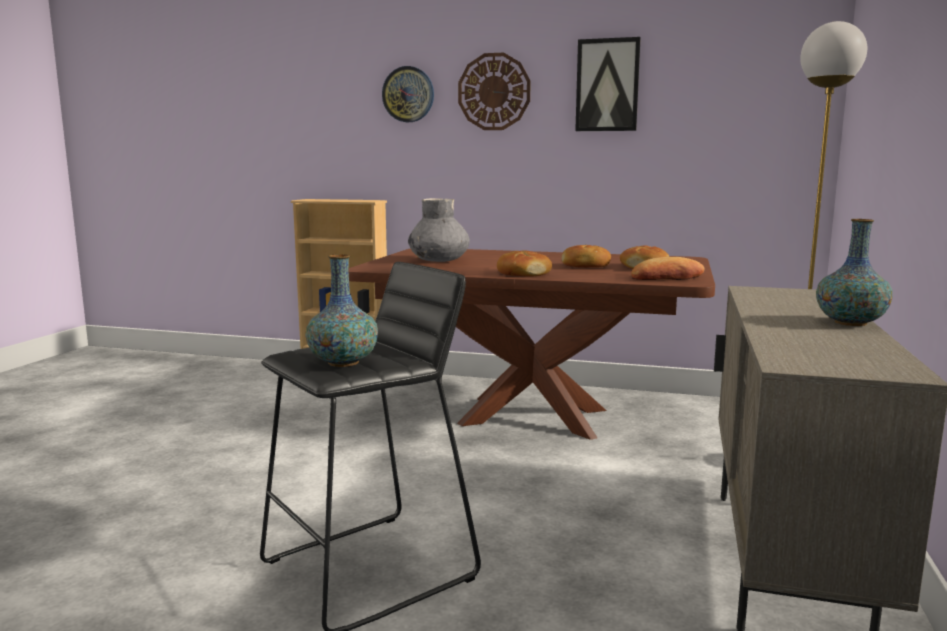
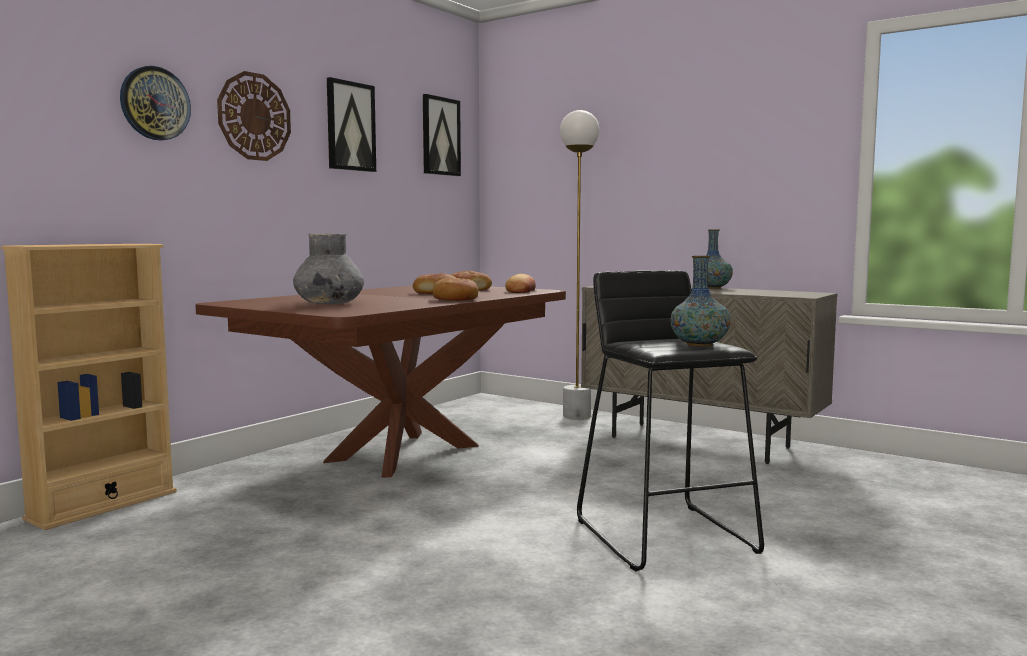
camera: 70 degrees left, 5 degrees down
none -> picture [423,94,461,176]

